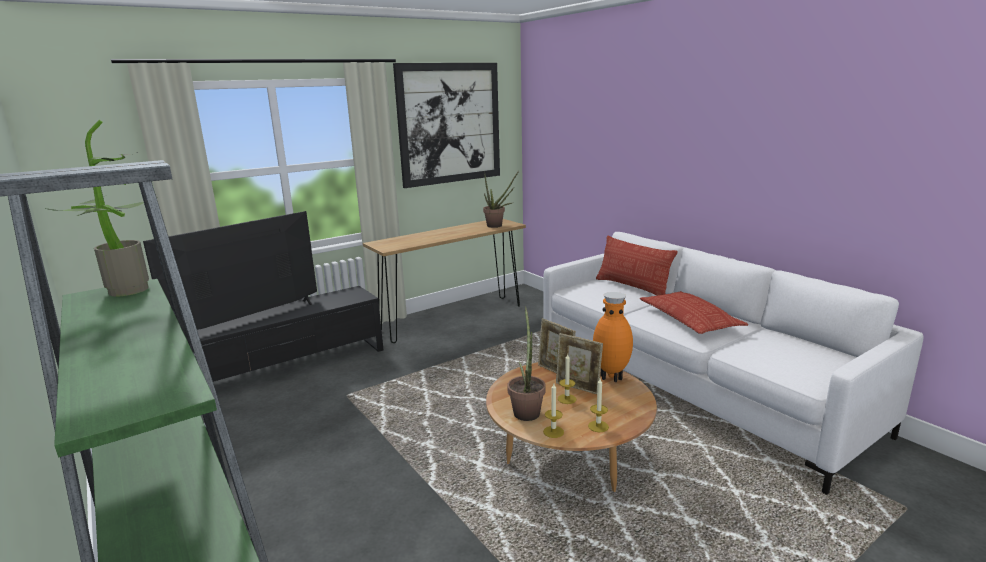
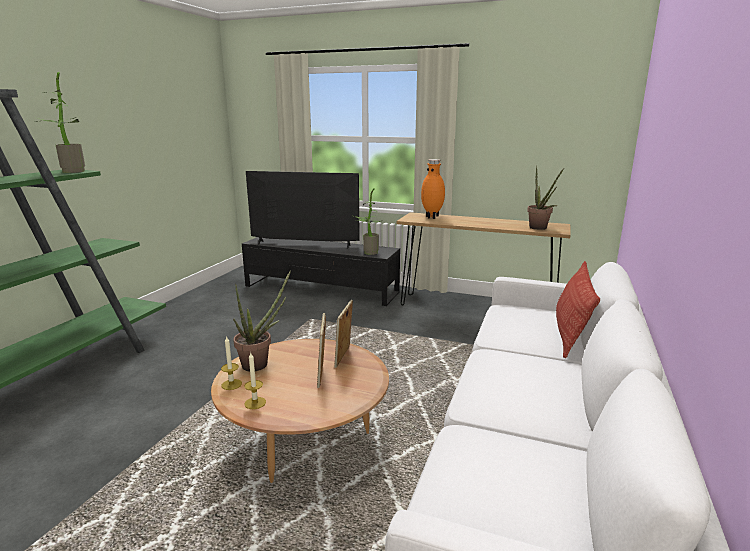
camera: 55 degrees right, 0 degrees up
picture [393,63,500,188] -> none
candle [558,354,577,404] -> none
orange vase [593,292,633,383] -> orange vase moved to [421,159,445,219]
pillow [639,291,748,334] -> none
none -> potted plant [354,189,380,255]

